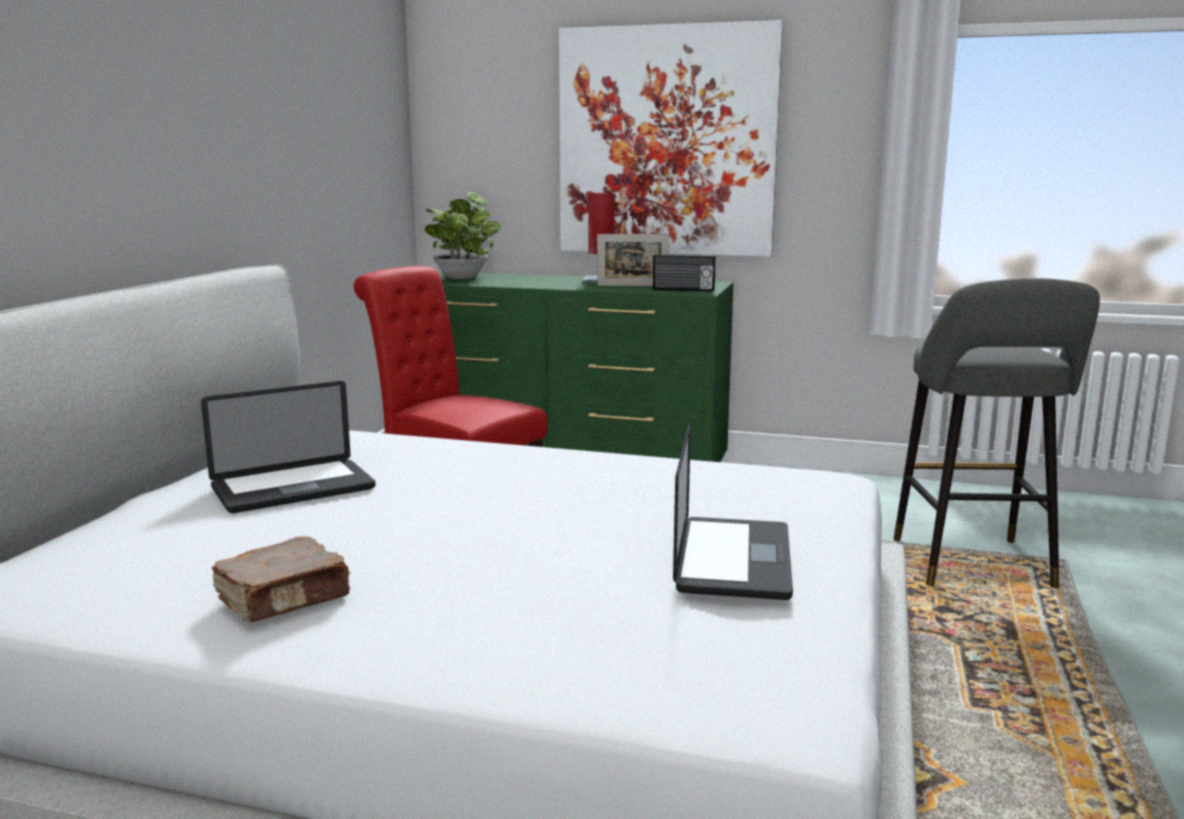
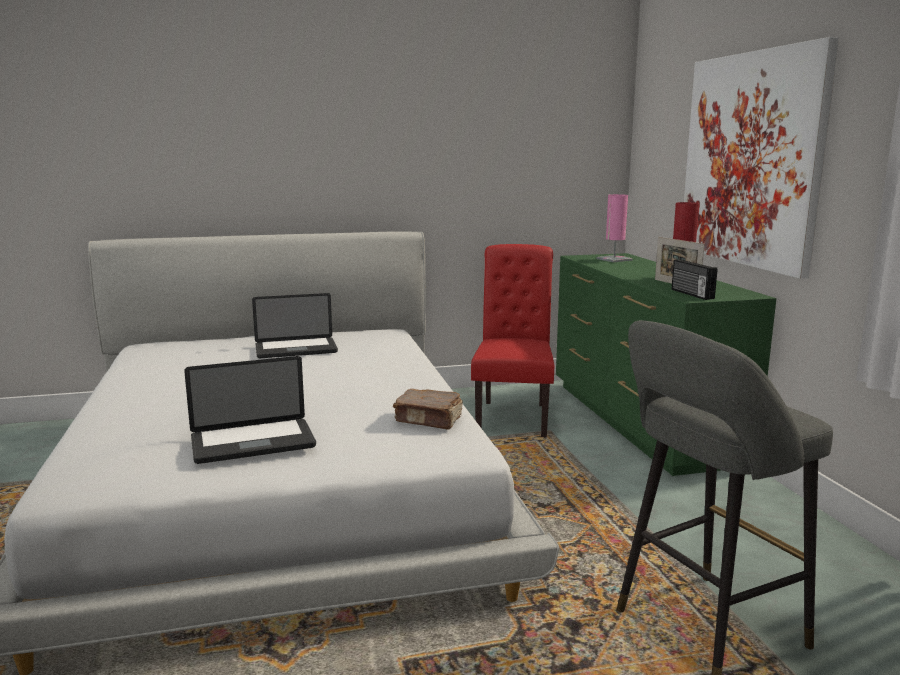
camera: 60 degrees right, 0 degrees up
laptop [201,381,376,513] -> laptop turned 45 degrees counterclockwise [252,293,338,358]
brown book [212,536,350,622] -> brown book moved to [393,389,463,430]
potted plant [425,191,500,279] -> pink table lamp [596,194,633,262]

